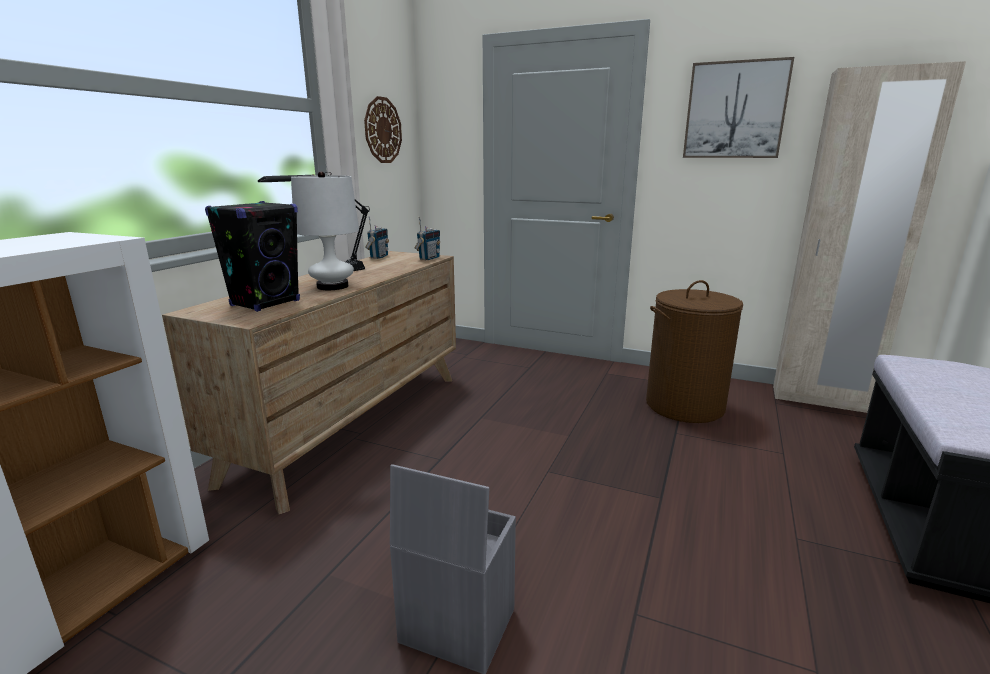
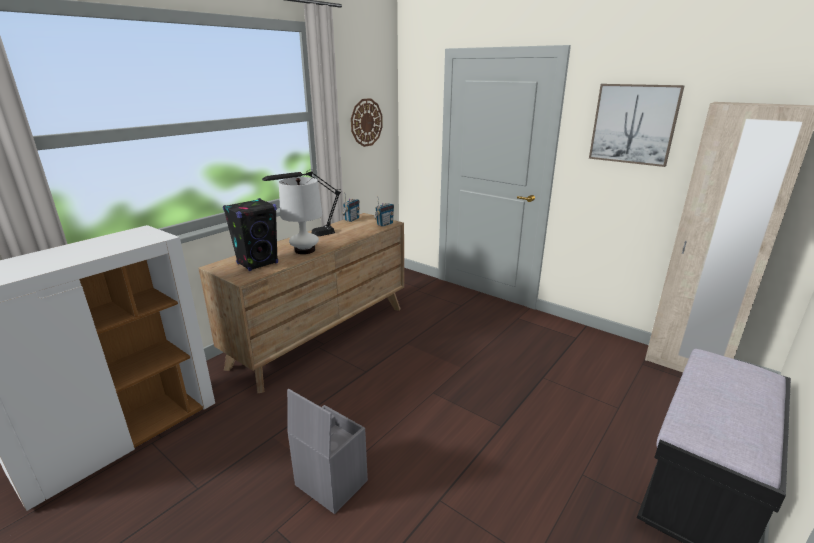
camera: 15 degrees right, 5 degrees up
brown laundry basket [646,280,743,423] -> none

